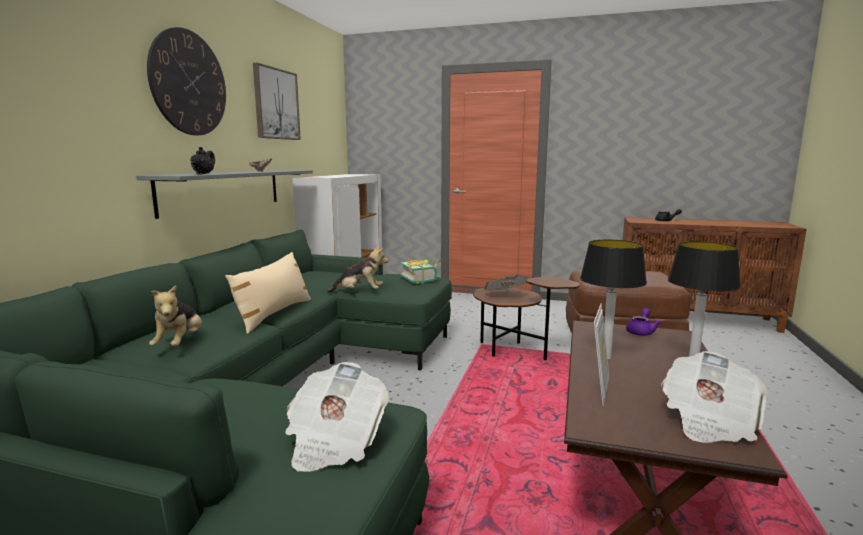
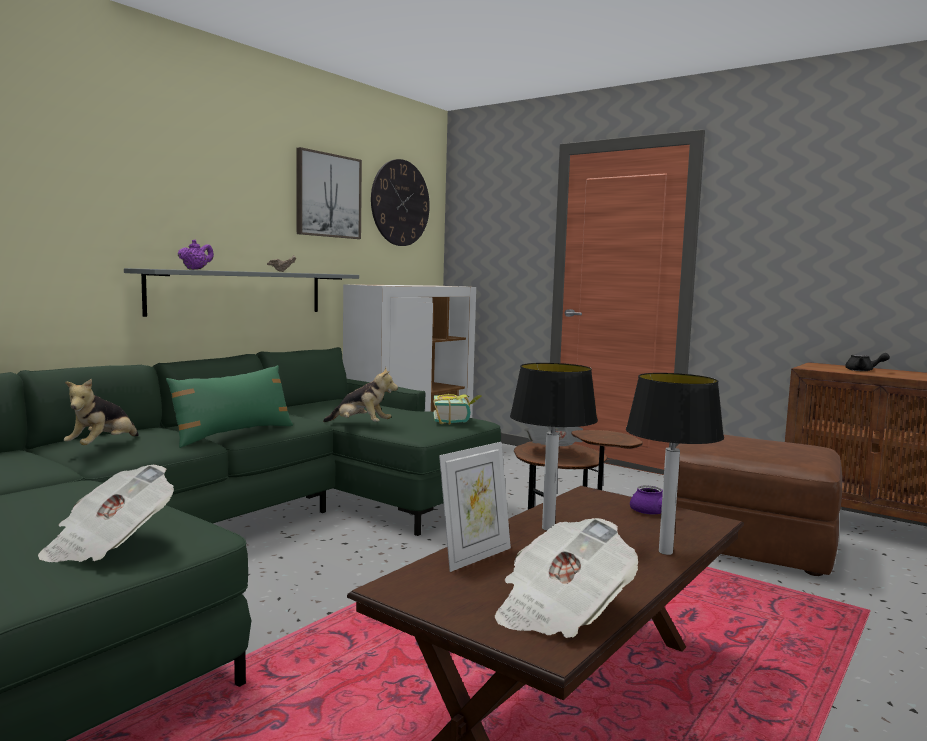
camera: 20 degrees right, 5 degrees down
wall clock [147,27,226,135] -> wall clock moved to [371,159,430,246]
black teapot [190,147,215,174] -> purple teapot [178,240,214,270]
beige pillow [225,252,311,334] -> green pillow [166,365,293,448]

